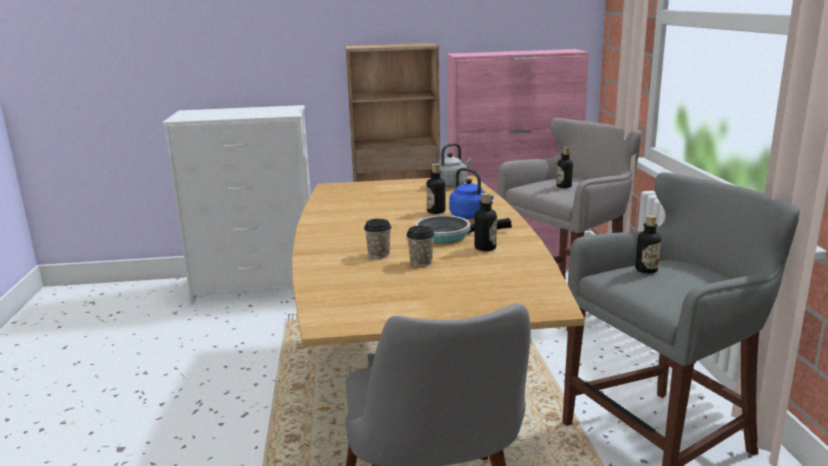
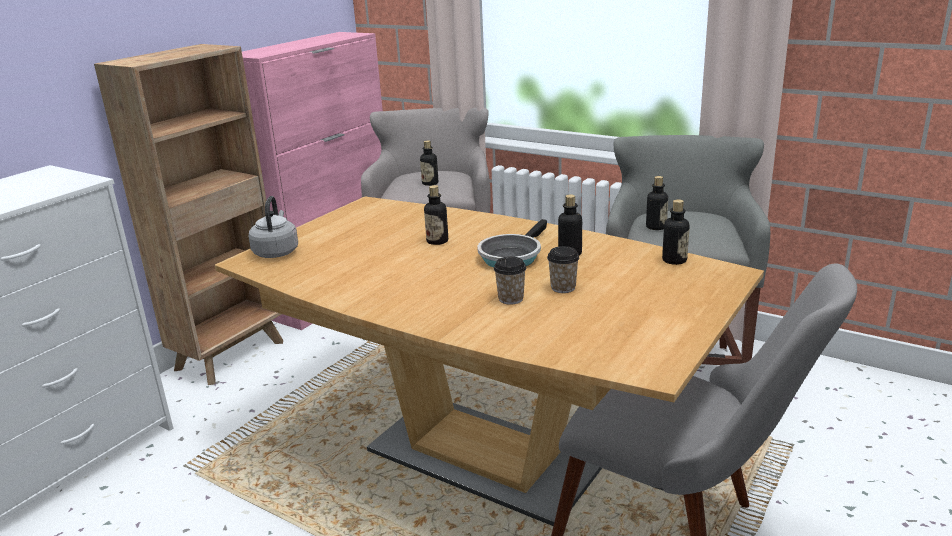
camera: 50 degrees left, 5 degrees up
grey kettle [437,143,472,187] -> grey kettle moved to [248,196,298,258]
blue kettle [449,168,493,219] -> none
none -> bottle [662,199,690,265]

